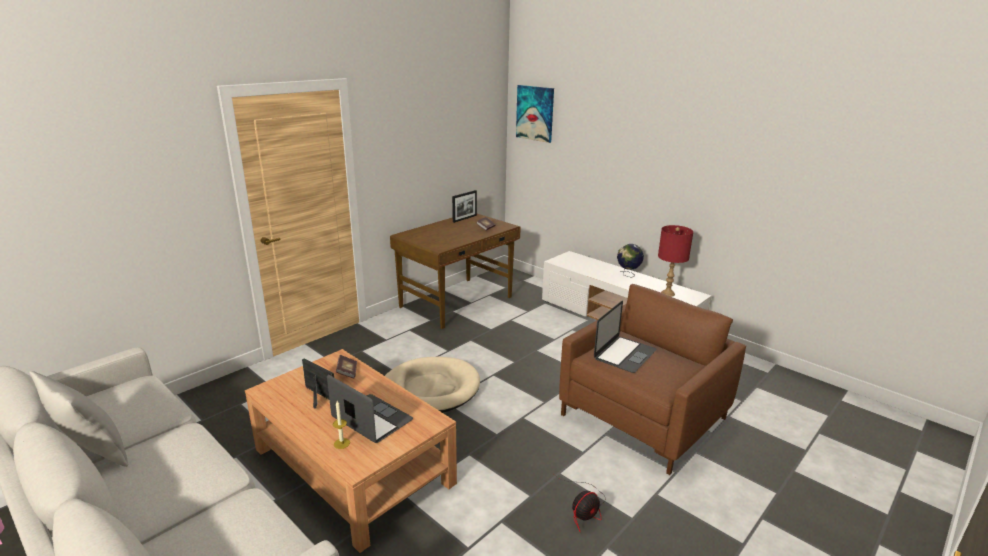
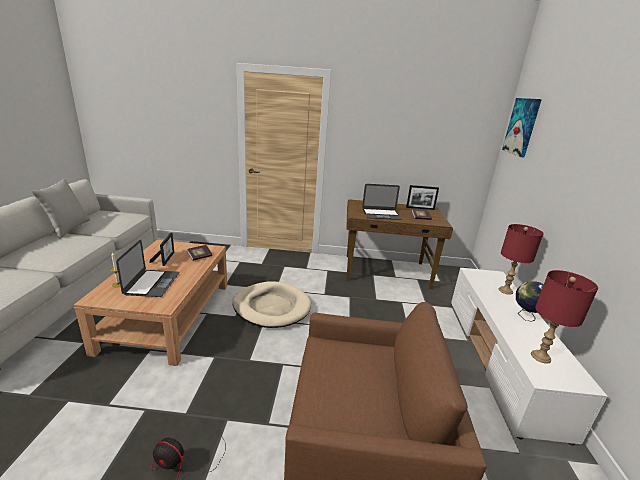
camera: 50 degrees right, 0 degrees up
laptop [594,301,657,373] -> laptop moved to [362,184,402,220]
none -> red table lamp [499,224,543,295]

